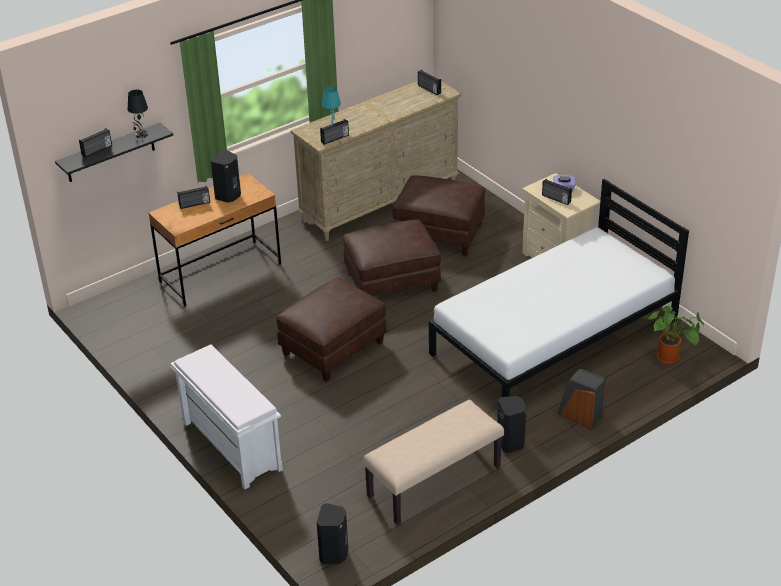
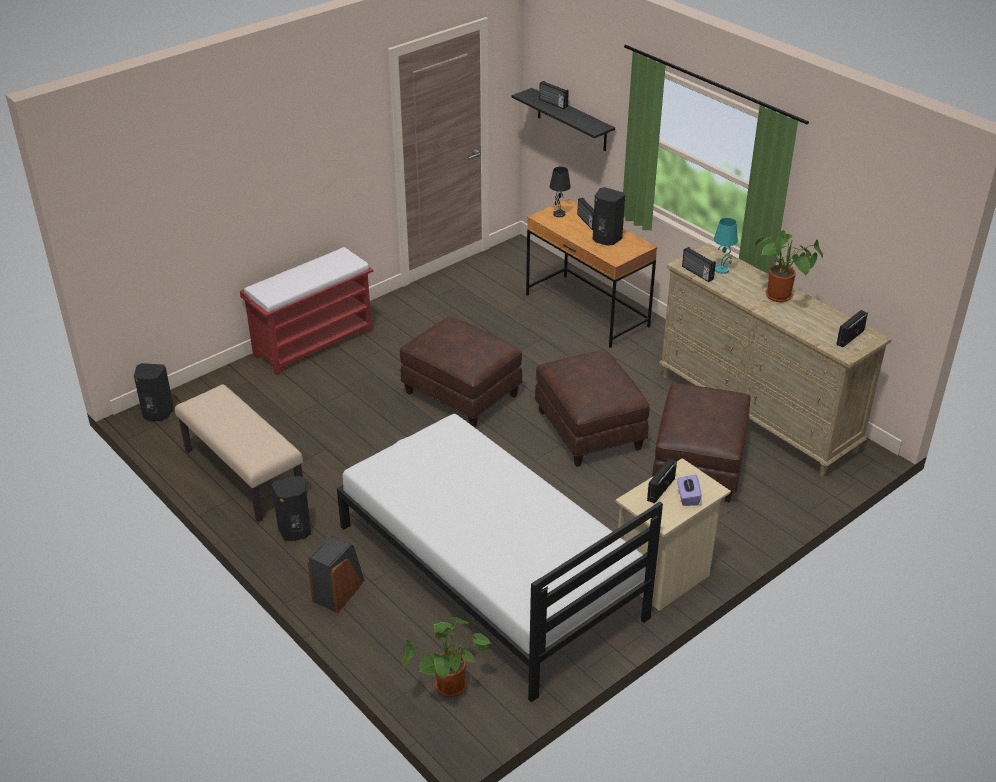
camera: 85 degrees right, 0 degrees up
black table lamp [128,89,148,138] -> black table lamp moved to [550,167,571,217]
white bench [171,344,283,489] -> red bench [240,247,373,375]
none -> potted plant [755,230,823,302]

